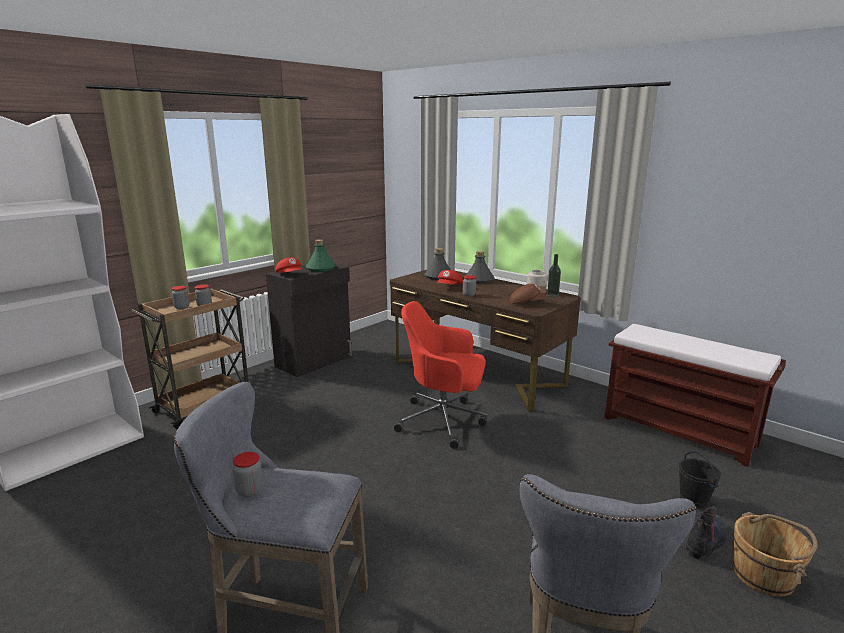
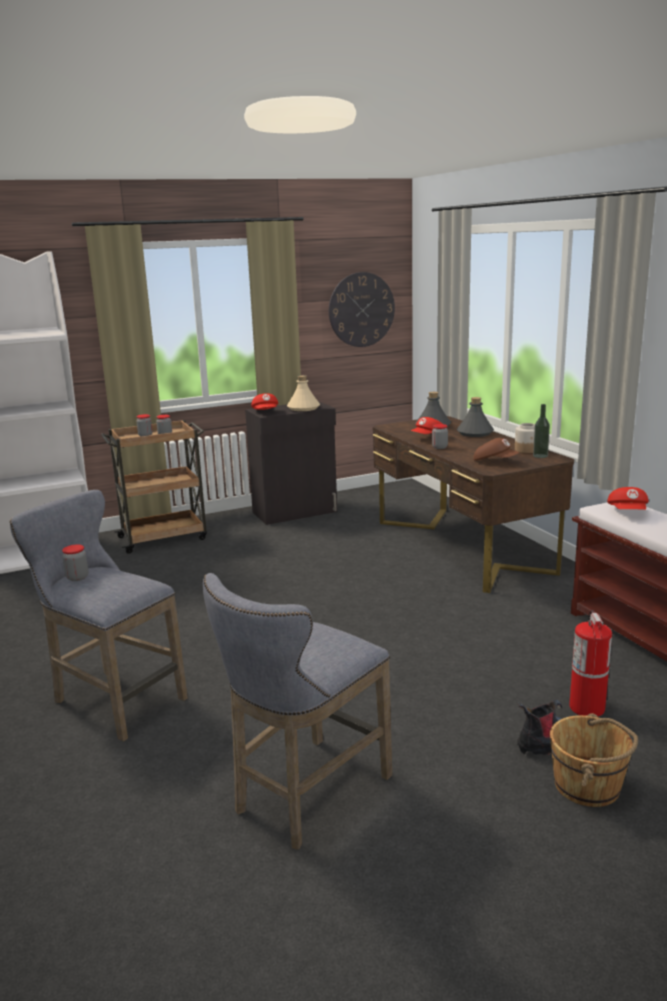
camera: 25 degrees right, 0 degrees up
green bottle [306,239,336,272] -> beige bottle [287,375,320,411]
red office chair [394,301,487,449] -> none
black bucket [679,451,721,509] -> fire extinguisher [569,610,612,717]
none -> wall clock [329,272,395,347]
none -> red cap [607,487,649,510]

